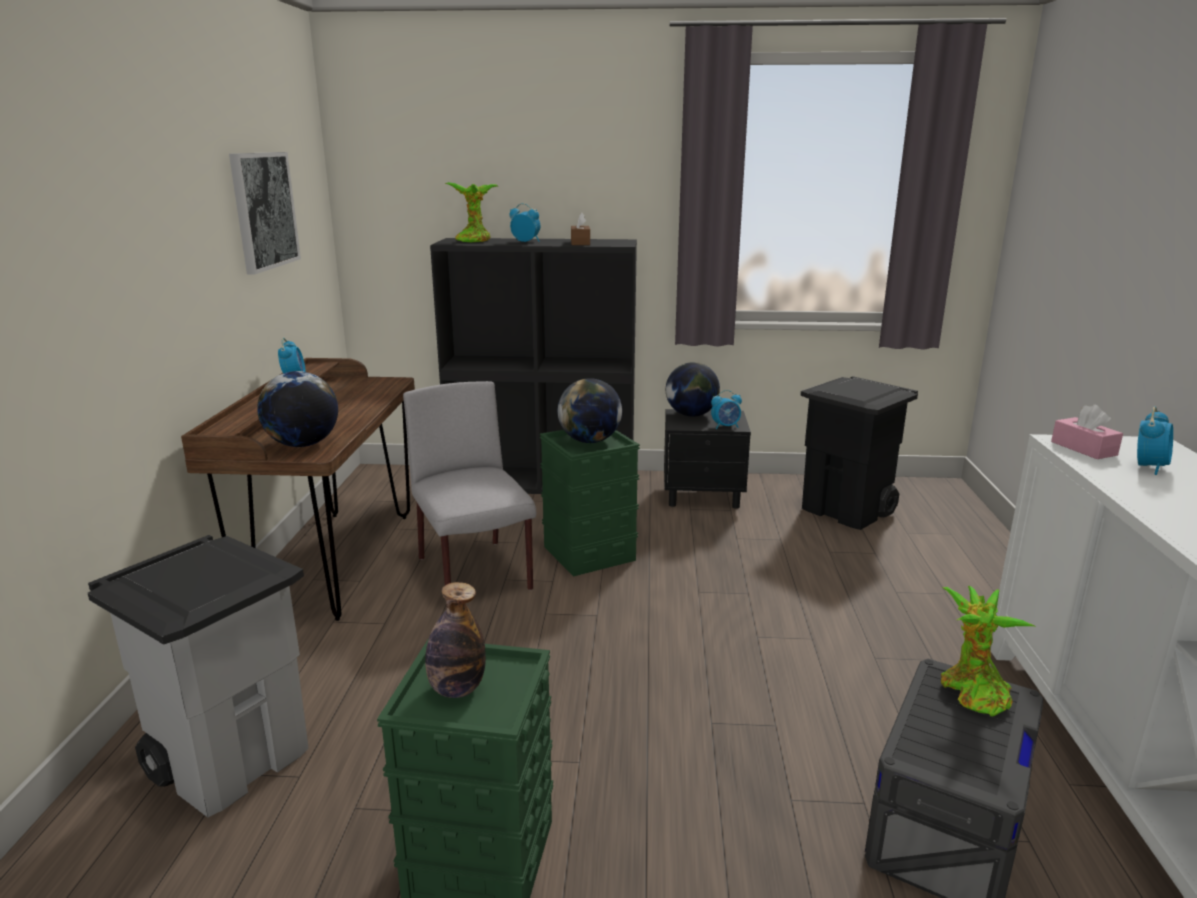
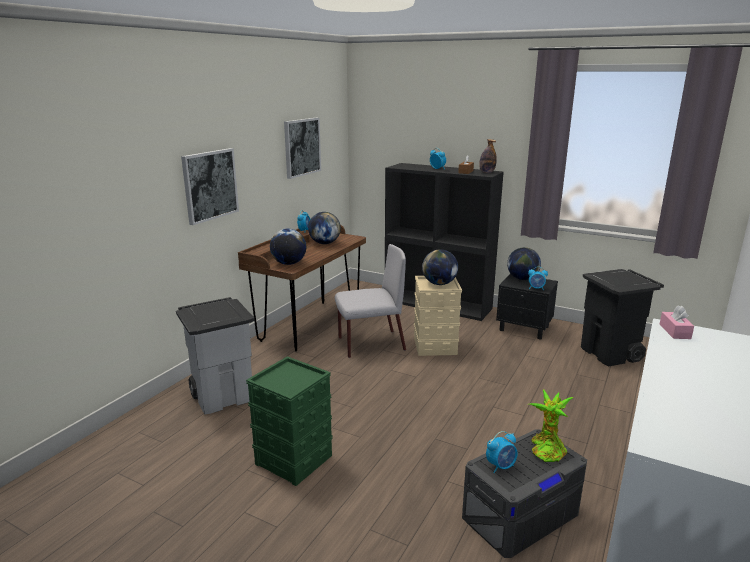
camera: 25 degrees right, 0 degrees up
grey chair [403,381,536,608] -> grey chair turned 75 degrees clockwise [335,244,406,358]
bottle [425,582,486,698] -> bottle moved to [479,139,497,173]
potted plant [445,182,498,242] -> none
green storage box [540,430,640,576] -> beige storage box [414,276,462,356]
alarm clock [1137,407,1173,475] -> alarm clock moved to [486,431,518,473]
none -> picture [181,148,239,225]
none -> globe [308,212,341,244]

